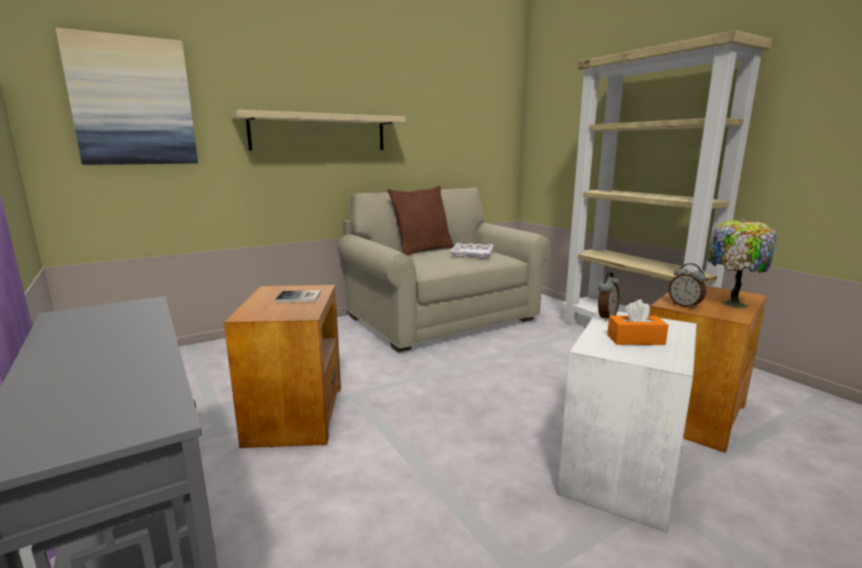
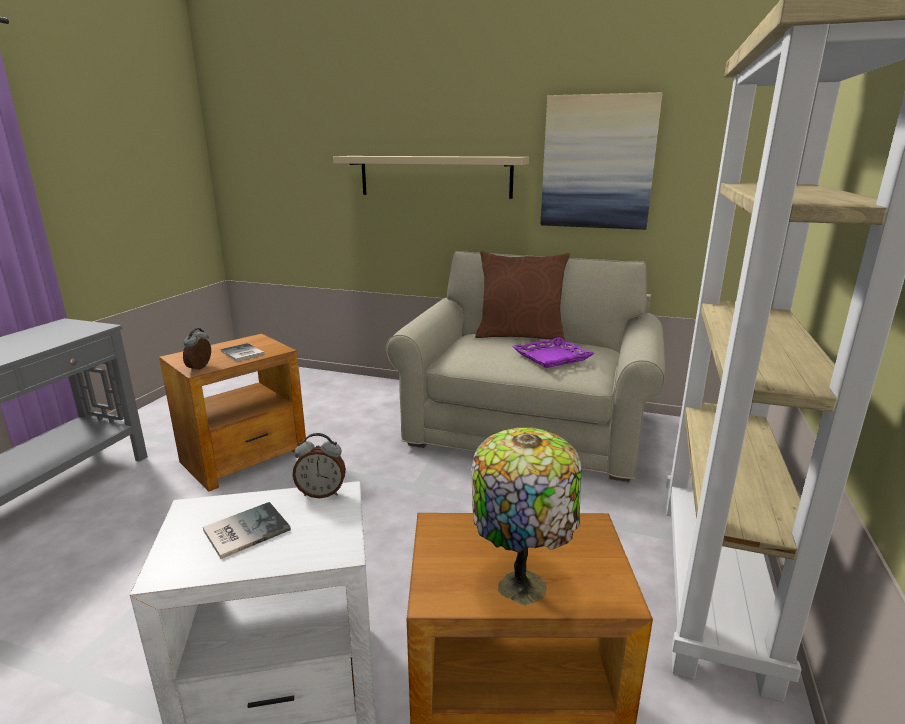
camera: 50 degrees right, 5 degrees up
picture [56,28,198,165] -> picture moved to [540,92,663,230]
white tray [449,243,494,258] -> purple tray [512,337,595,368]
orange tissue box [607,300,669,345] -> book [203,502,291,559]
alarm clock [668,263,706,309] -> alarm clock moved to [183,328,211,372]

